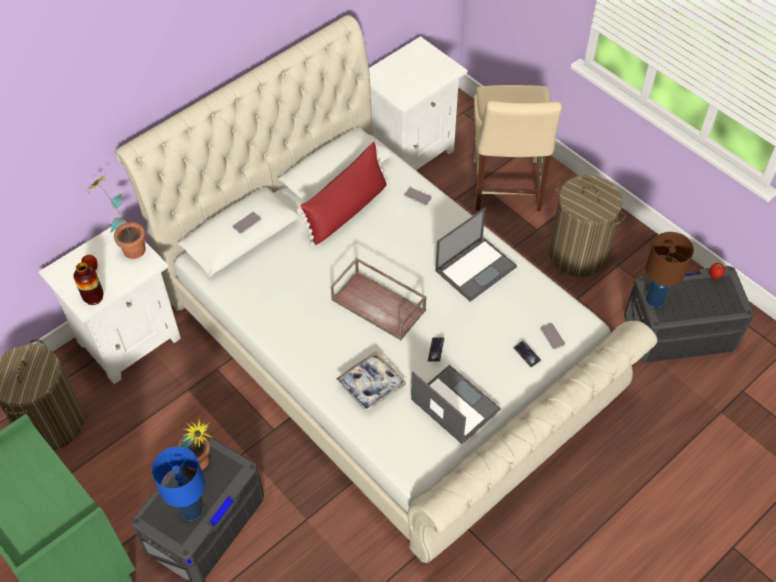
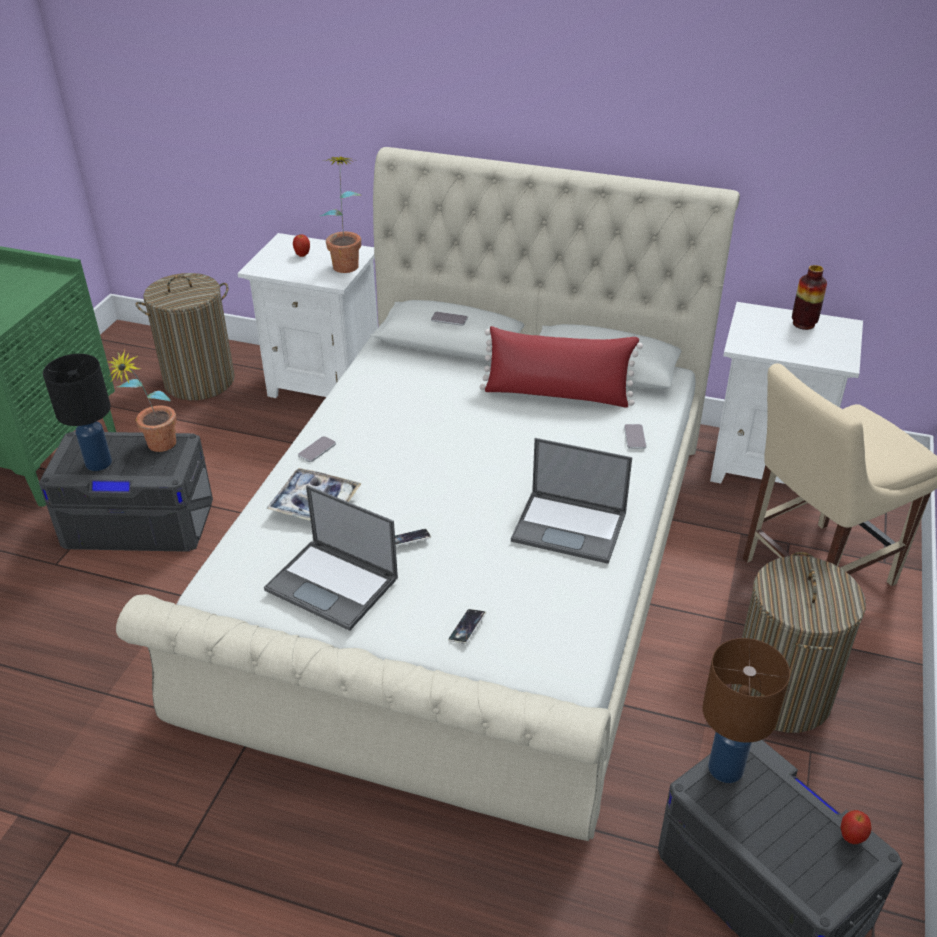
camera: 60 degrees right, 15 degrees down
vase [73,262,104,305] -> vase moved to [792,265,827,330]
blue table lamp [152,446,205,520] -> black table lamp [43,354,112,471]
brown tray [331,258,427,340] -> none
laptop [411,365,501,444] -> laptop turned 105 degrees clockwise [264,485,398,631]
phone [540,323,565,349] -> phone moved to [298,436,336,462]

